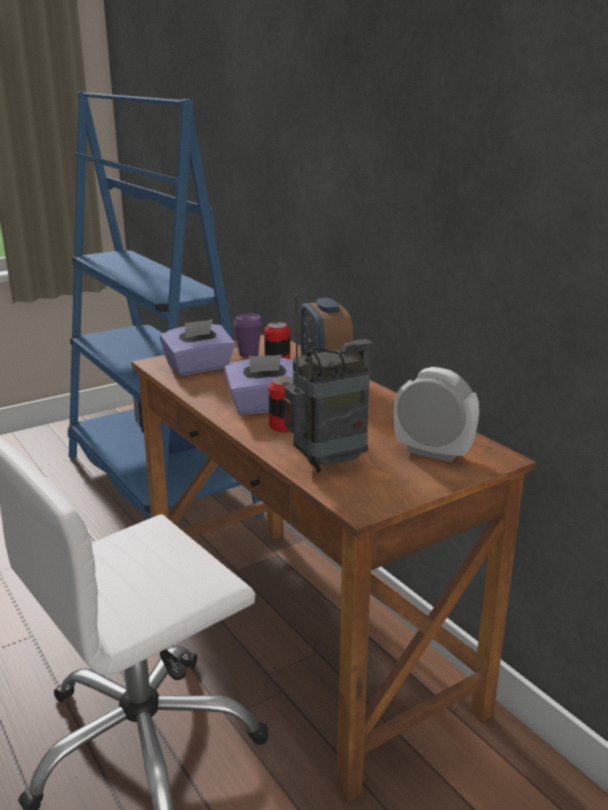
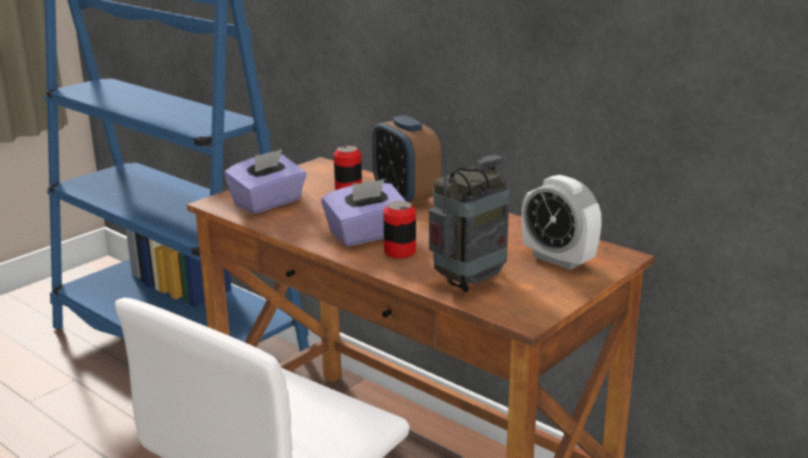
camera: 15 degrees left, 0 degrees up
purple cup [234,314,262,358] -> none
alarm clock [394,367,479,462] -> alarm clock turned 150 degrees counterclockwise [522,175,602,270]

